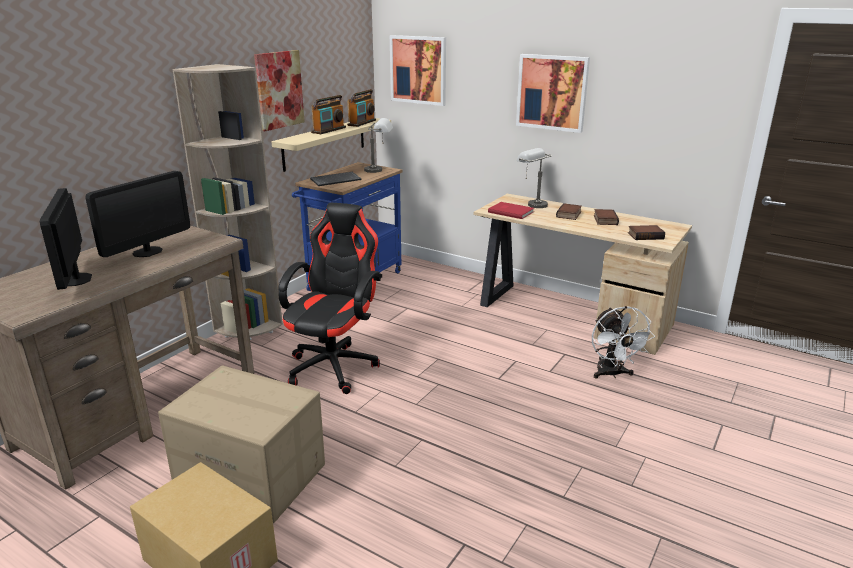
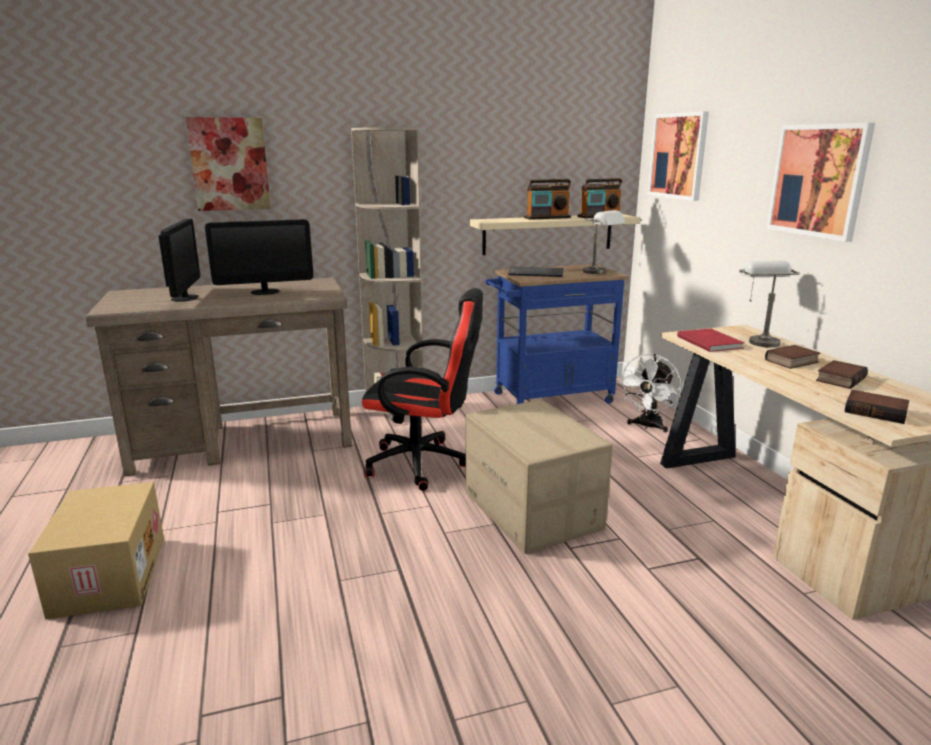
camera: 40 degrees right, 5 degrees down
monitor [40,188,92,290] -> monitor turned 150 degrees clockwise [158,219,200,302]
cardboard box [158,366,325,523] -> cardboard box moved to [465,399,613,554]
picture [254,50,305,131] -> picture moved to [186,117,271,211]
black office chair [278,203,382,394] -> black office chair turned 45 degrees clockwise [362,288,483,491]
white fan [592,306,655,378] -> white fan moved to [618,354,681,433]

